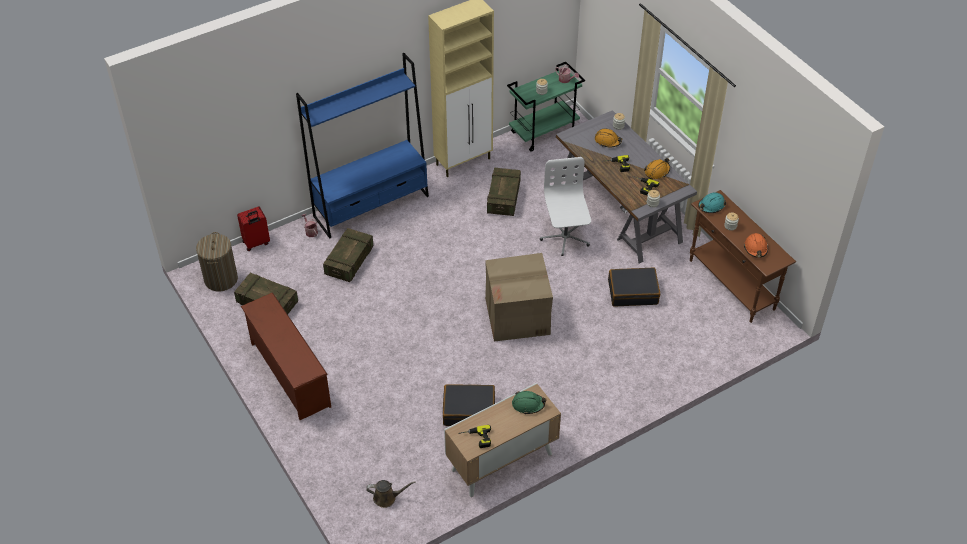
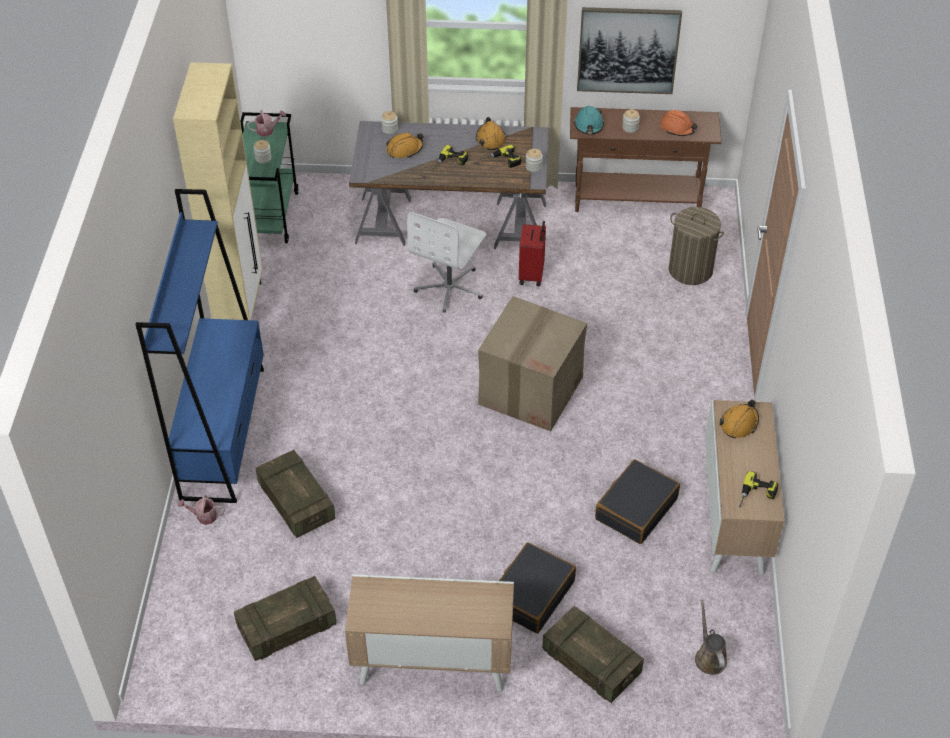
camera: 55 degrees left, 0 degrees up
laundry basket [196,232,238,292] -> laundry basket moved to [669,207,724,285]
red suitcase [237,207,270,251] -> red suitcase moved to [519,221,546,286]
brown shoe rack [241,292,331,420] -> cabinet [345,574,514,692]
brown watering can [366,480,415,508] -> brown watering can turned 45 degrees counterclockwise [695,600,727,675]
crate [487,168,521,216] -> crate moved to [542,605,644,703]
green hard hat [512,391,546,414] -> orange hard hat [720,400,759,438]
white office chair [540,157,591,256] -> white office chair turned 90 degrees counterclockwise [407,212,487,313]
black suitcase [608,267,660,306] -> black suitcase moved to [499,542,576,634]
none -> picture [577,7,682,94]

